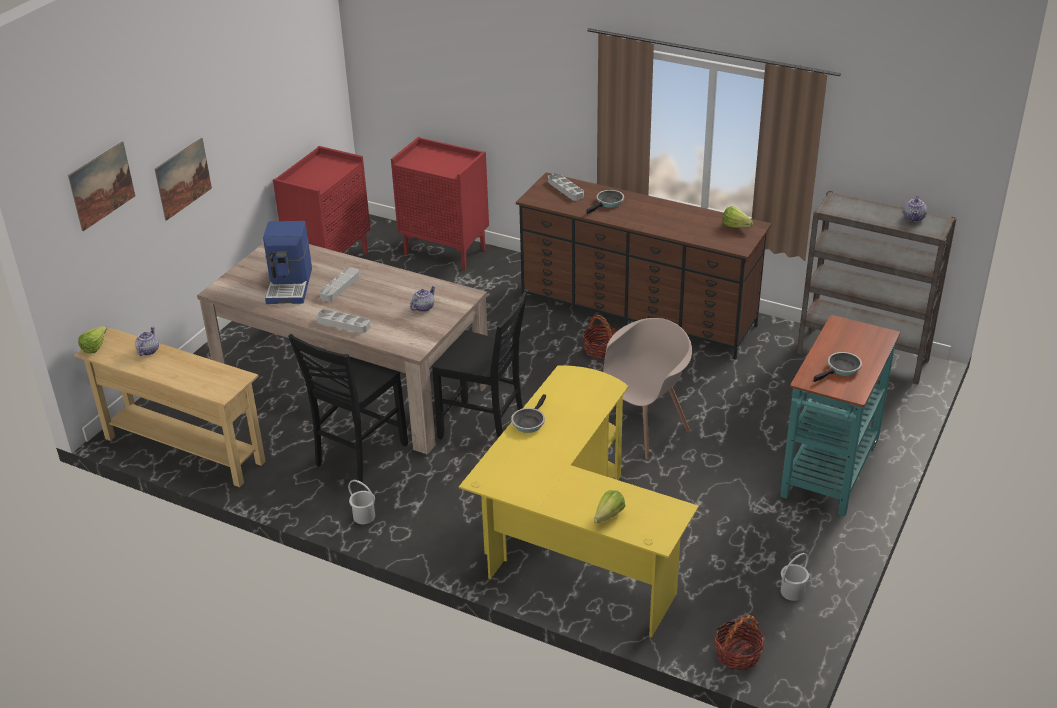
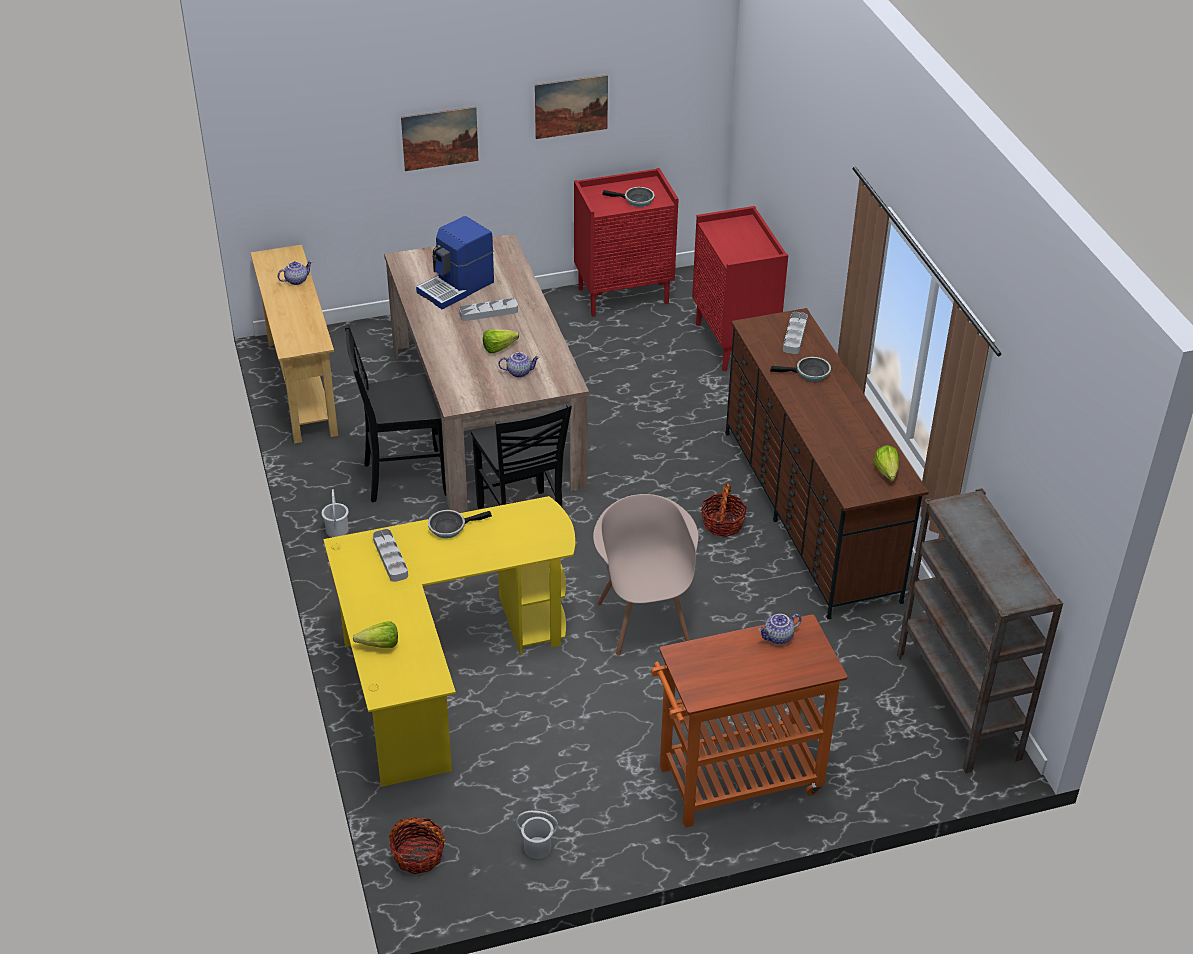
camera: 45 degrees right, 5 degrees up
picture [68,142,135,231] -> picture moved to [535,75,608,139]
lettuce [78,326,107,353] -> lettuce moved to [483,329,519,354]
grey tray [316,309,371,333] -> grey tray moved to [373,529,408,582]
beige chair [603,318,692,459] -> beige chair turned 105 degrees counterclockwise [593,494,698,655]
turquoise cart [780,315,900,516] -> orange cart [651,614,848,828]
frying pan [814,352,862,382] -> frying pan moved to [602,187,655,207]
teapot [904,195,927,222] -> teapot moved to [758,614,801,644]

